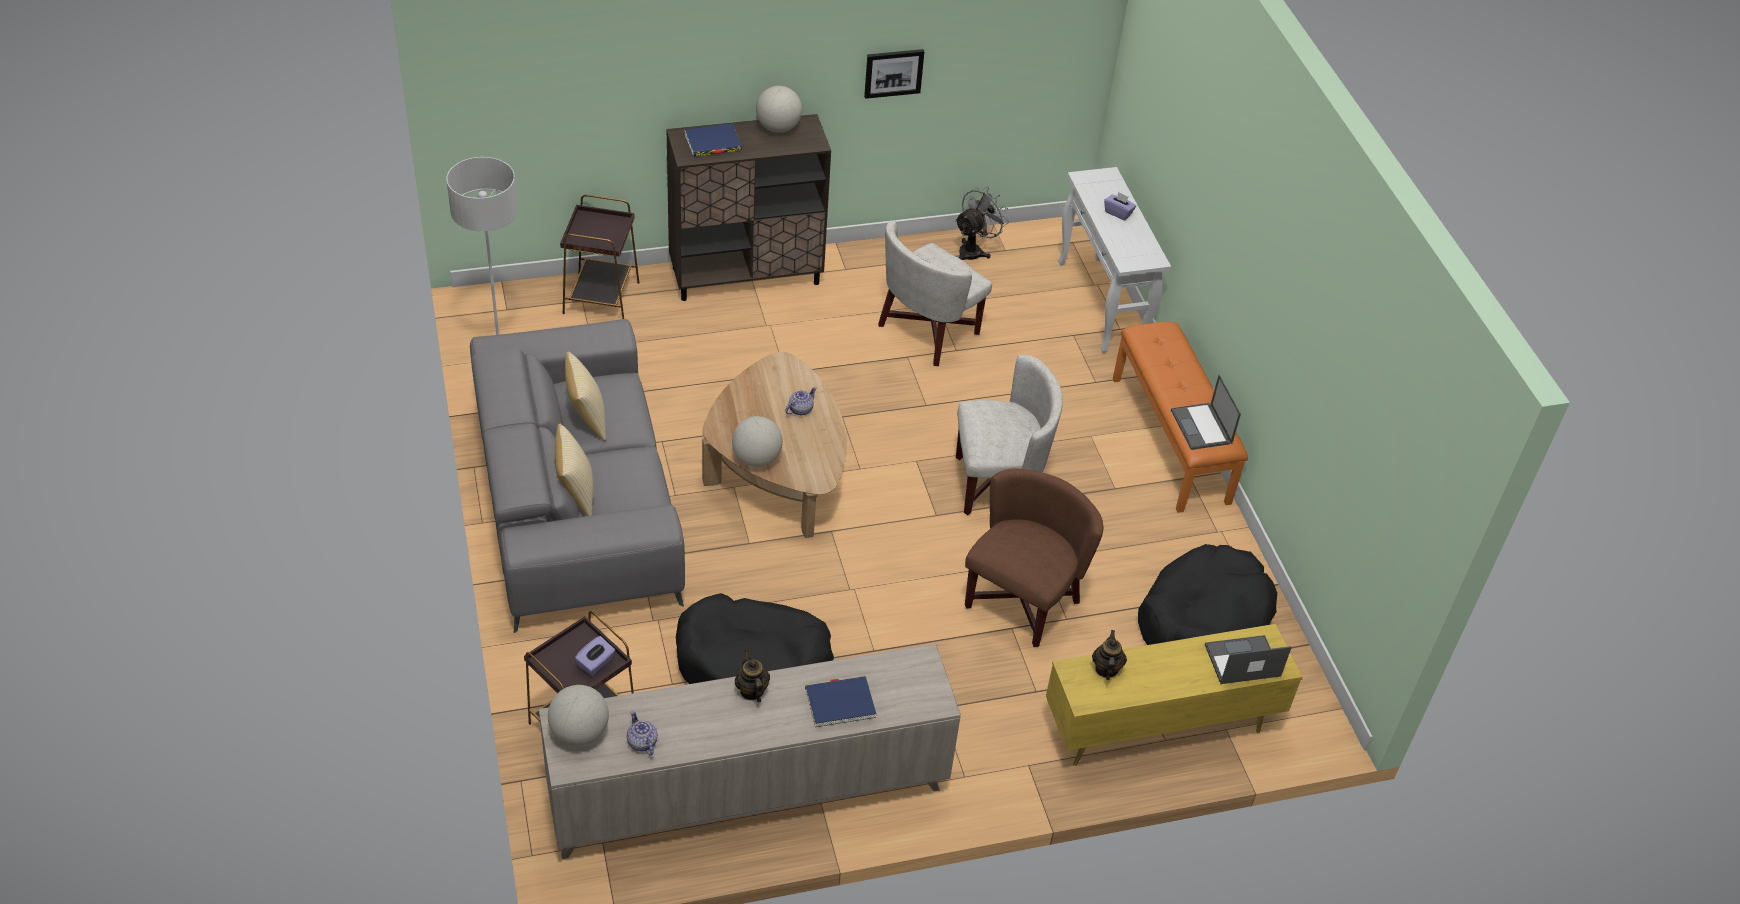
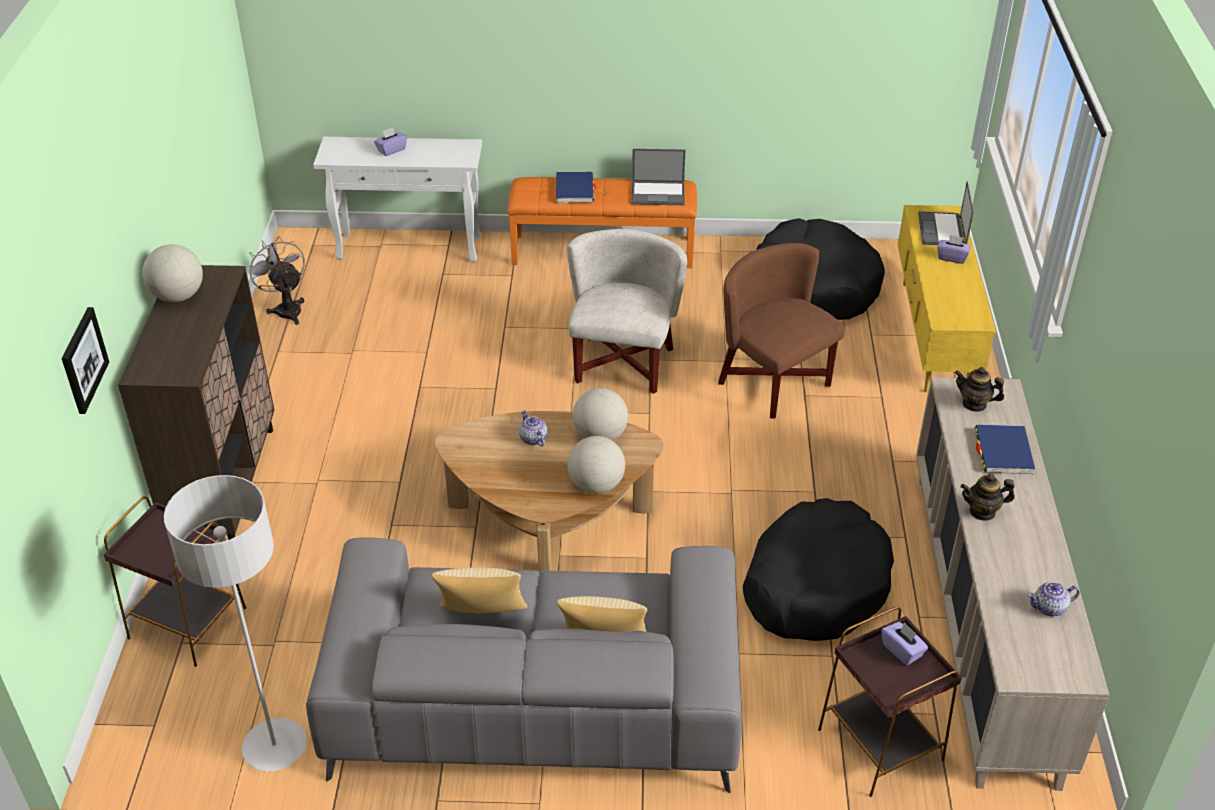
camera: 70 degrees left, 5 degrees down
globe [548,685,609,746] -> globe moved to [573,388,628,441]
blue book [685,123,742,157] -> blue book moved to [556,172,596,204]
picture [864,49,924,99] -> picture moved to [62,307,109,414]
white armchair [878,220,992,366] -> none
teapot [1092,630,1127,680] -> teapot moved to [955,367,1004,412]
none -> purple tissue box [937,235,971,264]

